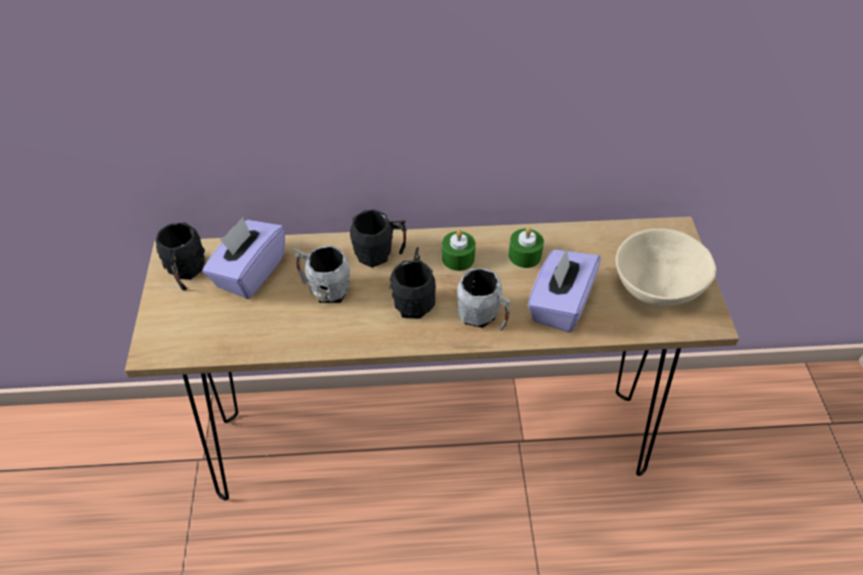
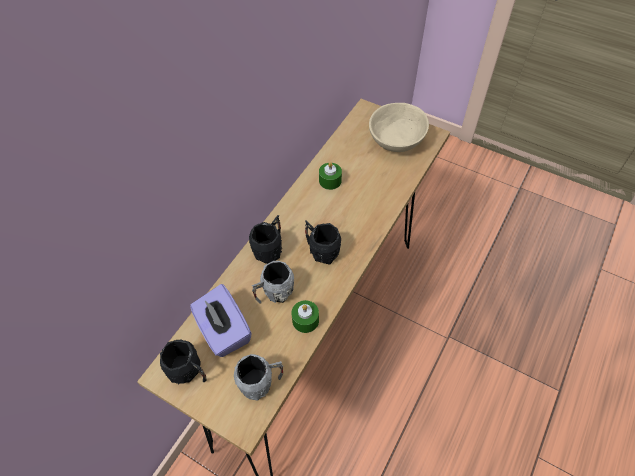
camera: 55 degrees left, 5 degrees up
green candle [442,230,476,271] -> green candle moved to [291,300,319,333]
grey mug [457,268,510,331] -> grey mug moved to [234,354,283,401]
purple tissue box [528,248,601,333] -> none

